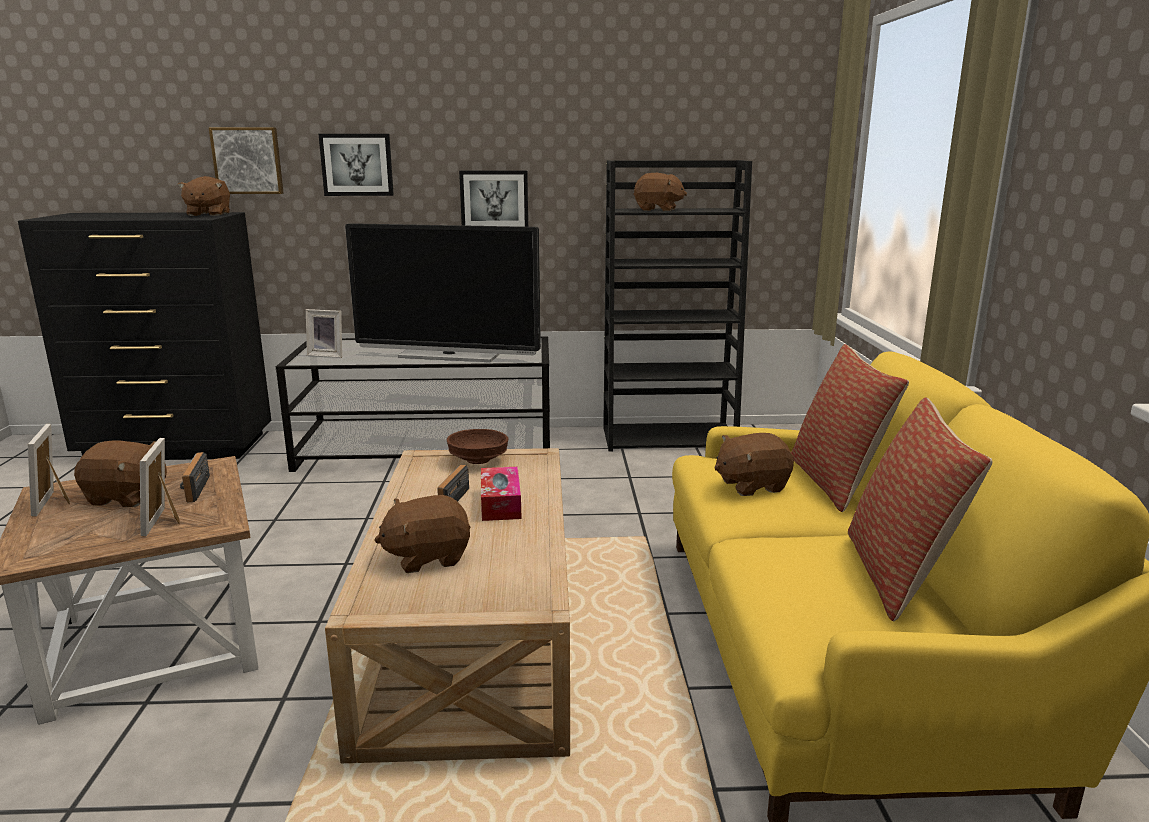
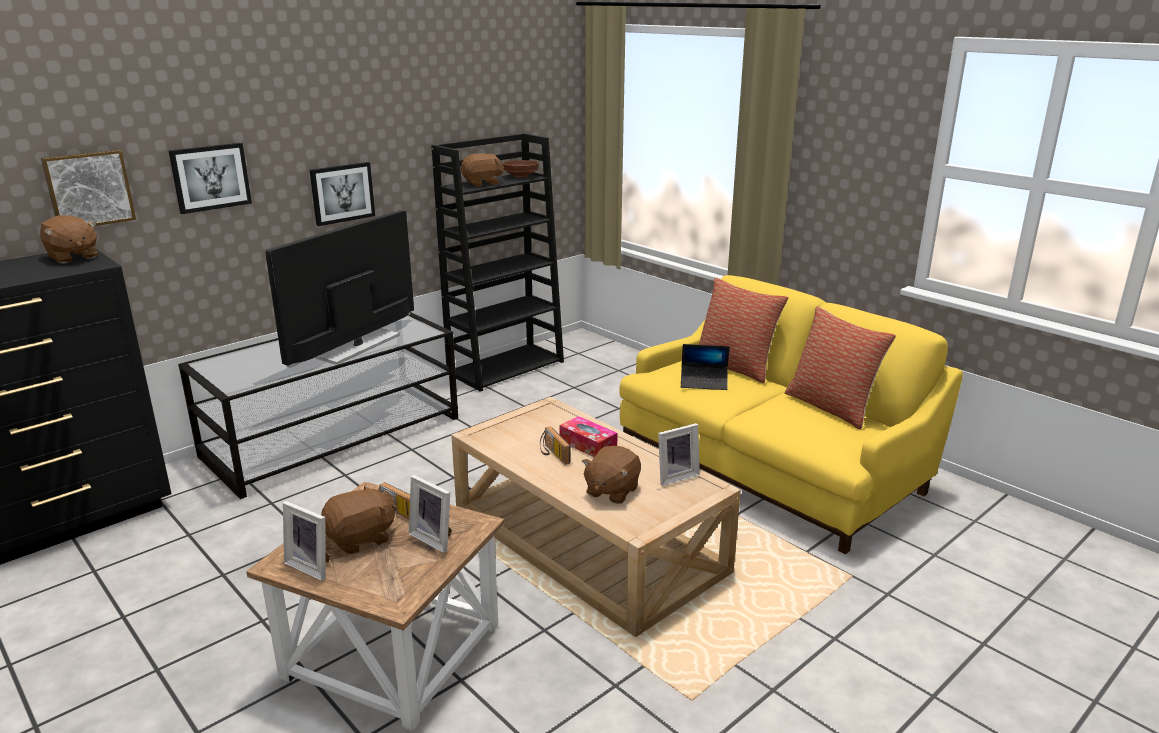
camera: 40 degrees left, 5 degrees up
picture frame [306,309,342,358] -> picture frame moved to [658,423,700,486]
television [345,223,541,362] -> television turned 150 degrees clockwise [265,210,414,368]
brown bowl [447,429,508,464] -> brown bowl moved to [502,160,539,178]
brown plush toy [714,433,794,496] -> laptop [681,344,730,390]

